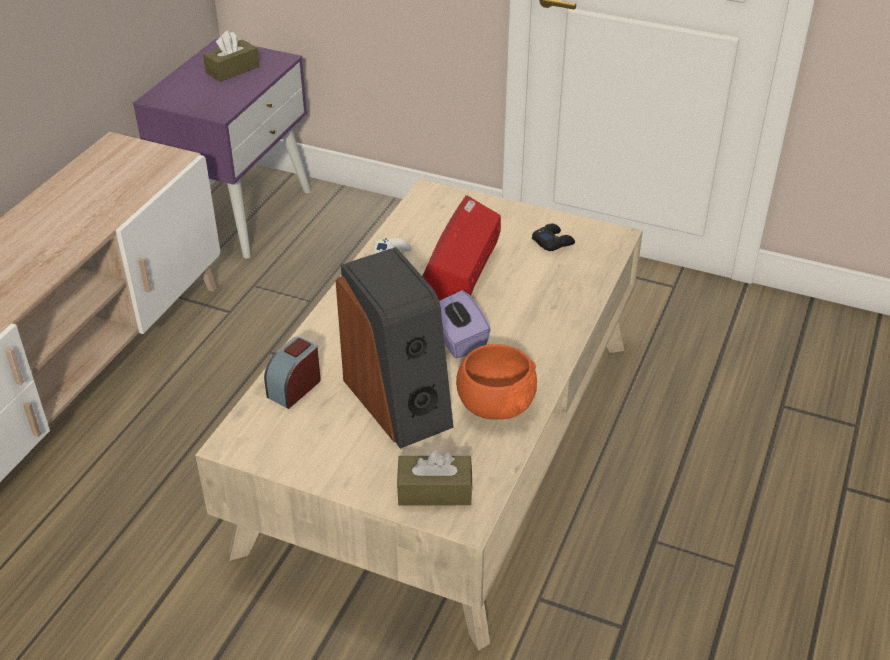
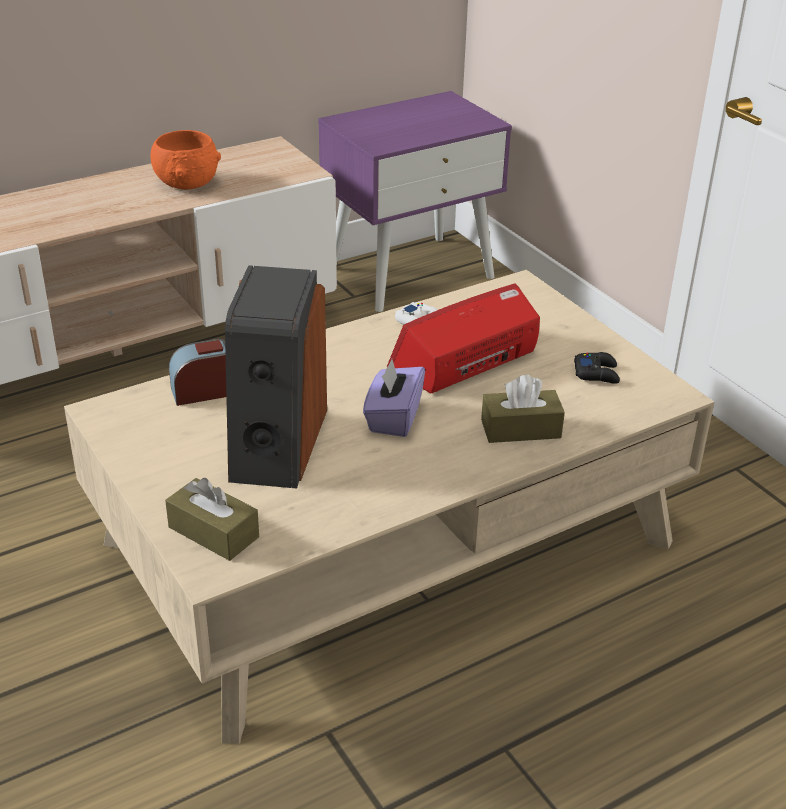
camera: 35 degrees right, 5 degrees down
brown tissue box [203,31,259,82] -> brown tissue box moved to [481,375,565,443]
orange bowl [456,344,537,420] -> orange bowl moved to [150,130,221,190]

